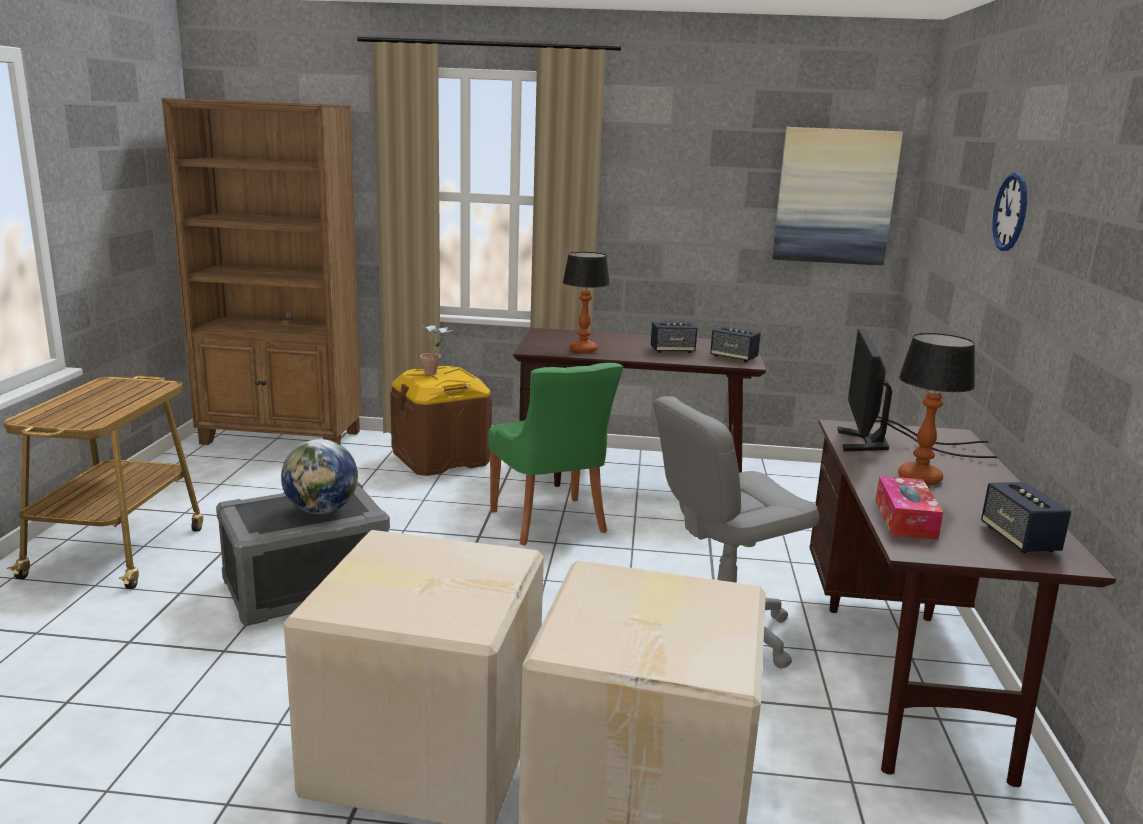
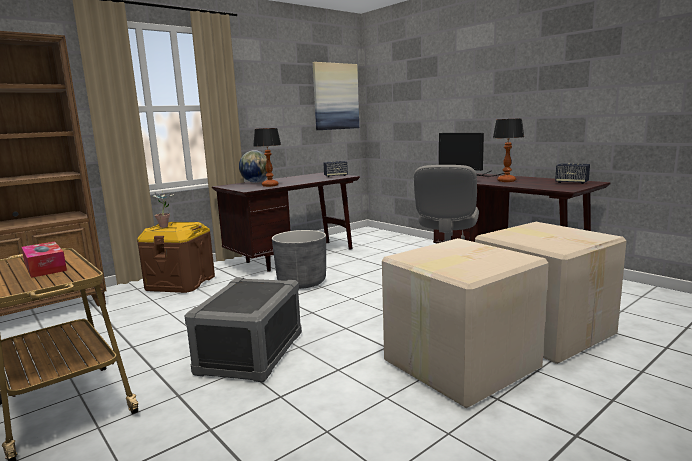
camera: 45 degrees left, 5 degrees down
globe [281,439,358,514] -> globe moved to [239,150,267,183]
green chair [488,363,623,546] -> grey planter [272,230,326,289]
speaker [650,322,697,353] -> none
tissue box [876,476,943,540] -> tissue box moved to [21,241,67,278]
wall clock [992,173,1027,251] -> none

